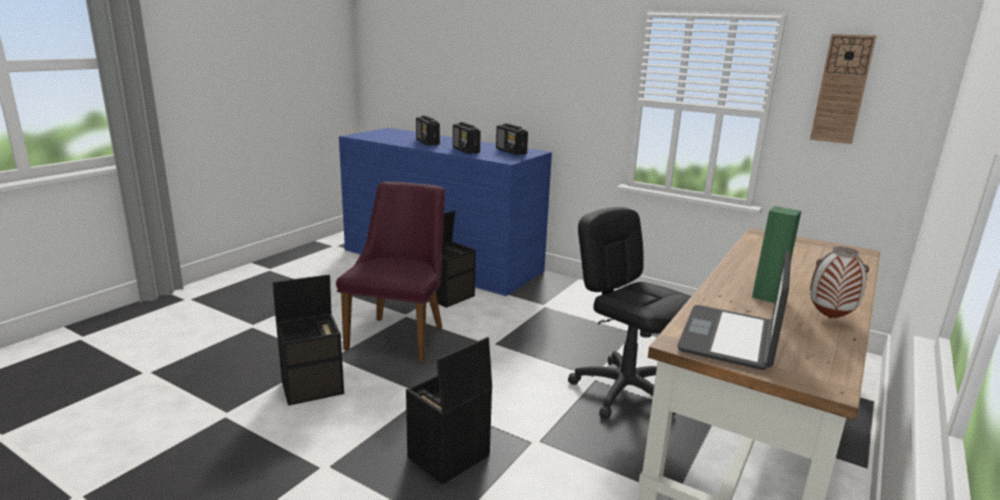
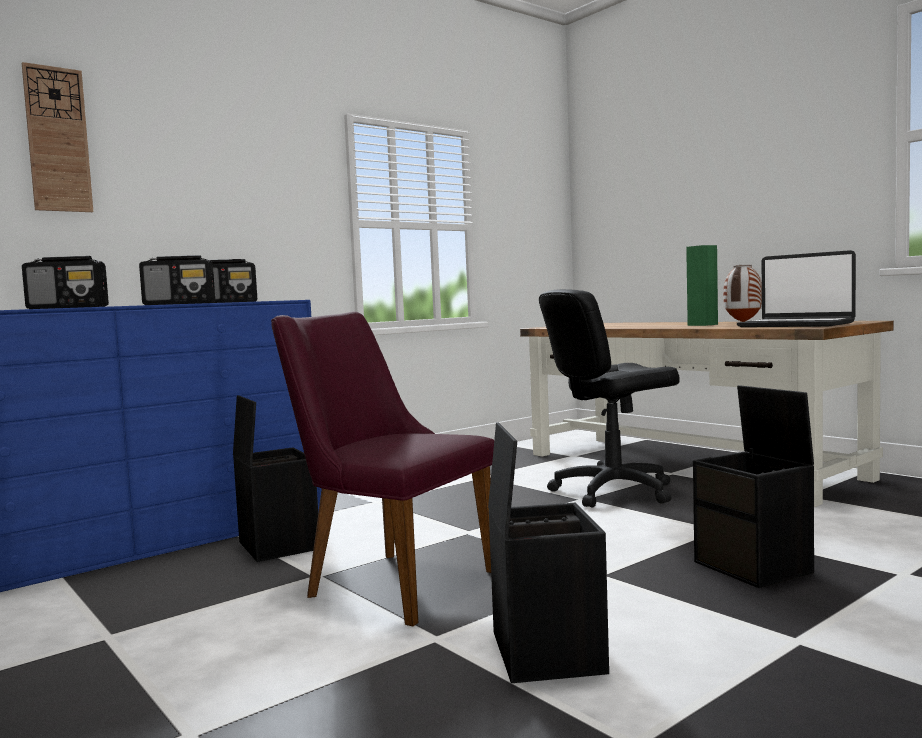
camera: 70 degrees left, 15 degrees down
wall clock [810,34,876,144] -> wall clock moved to [22,62,93,212]

